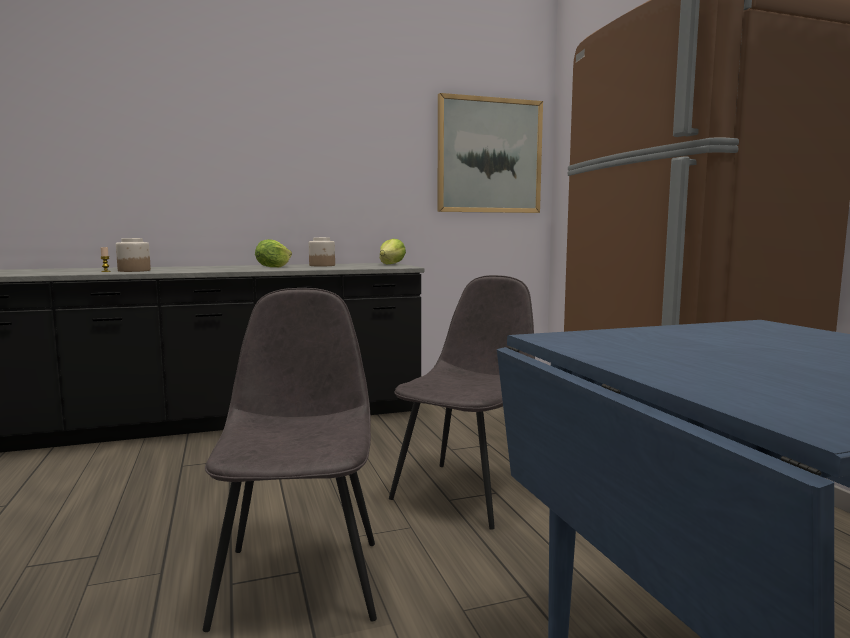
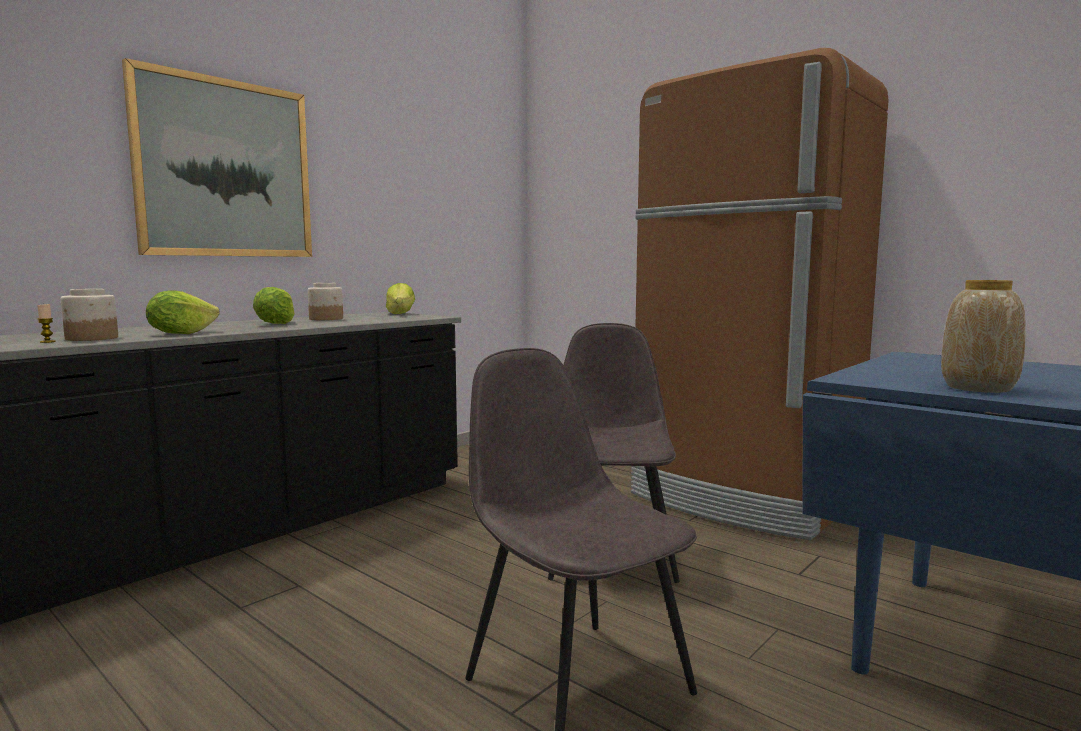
camera: 30 degrees left, 0 degrees up
picture [437,93,543,213] -> picture moved to [122,58,312,257]
none -> lettuce [146,290,220,334]
none -> vase [941,280,1026,393]

